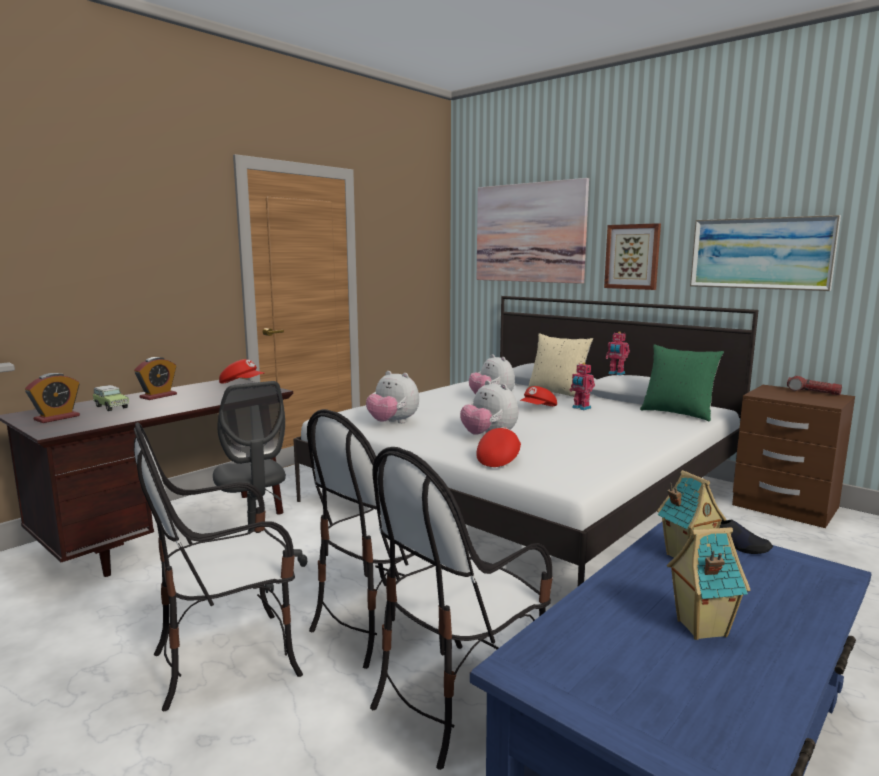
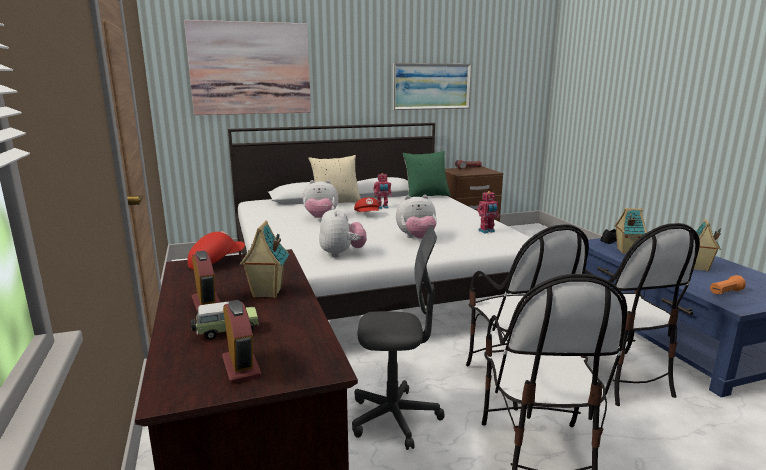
camera: 60 degrees left, 5 degrees up
plush toy [366,371,419,423] -> plush toy turned 75 degrees counterclockwise [319,206,367,257]
red cap [476,427,521,467] -> none
picture [604,223,661,290] -> none
toy robot [606,331,630,375] -> toy robot moved to [477,191,499,234]
none -> toy house [239,220,289,298]
none -> orange flashlight [710,275,746,294]

